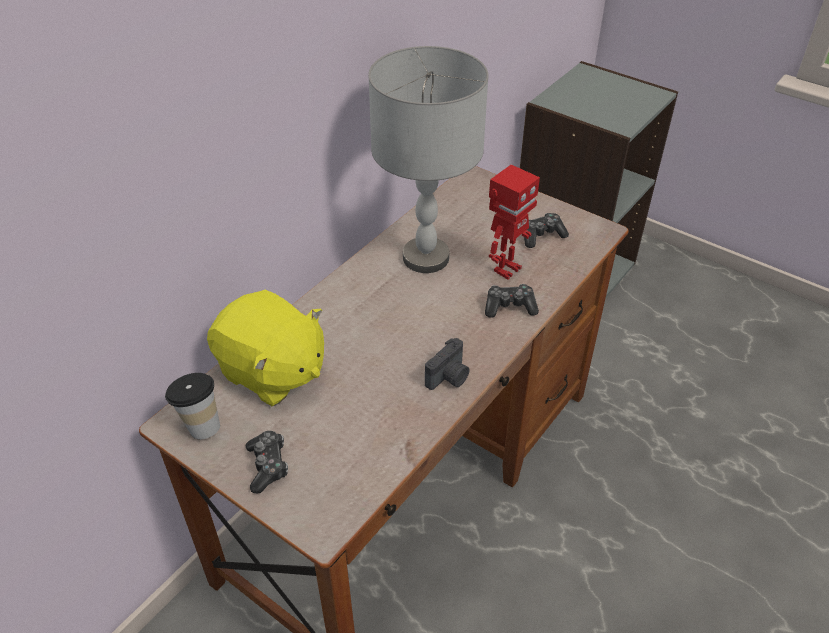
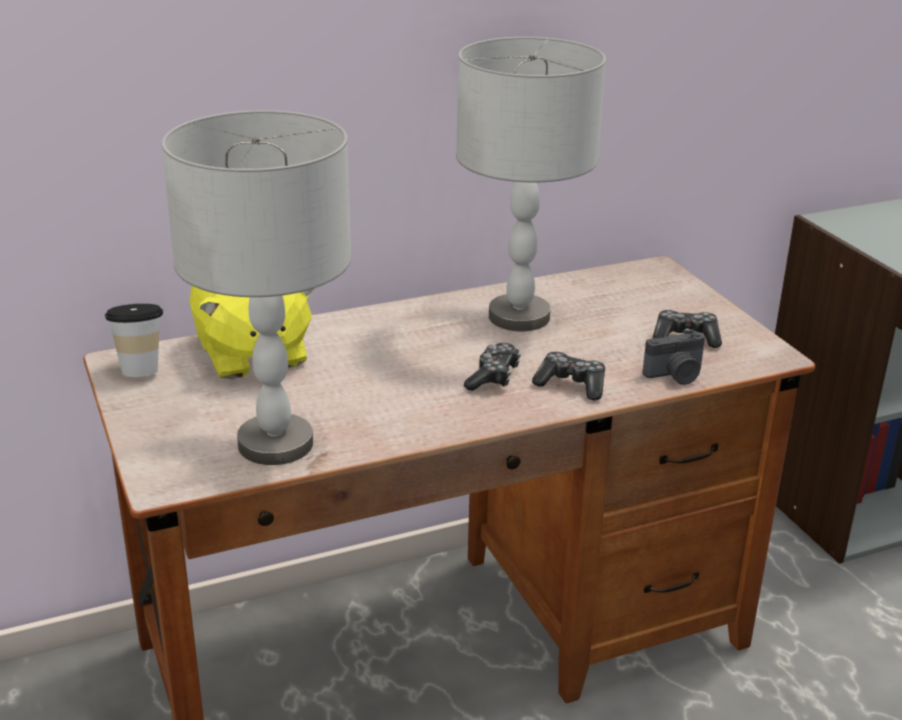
camera: 30 degrees right, 15 degrees down
game controller [246,431,288,493] -> game controller moved to [464,343,521,391]
camera [425,338,470,390] -> camera moved to [643,329,705,385]
toy robot [489,165,540,280] -> none
none -> grey table lamp [162,110,351,465]

